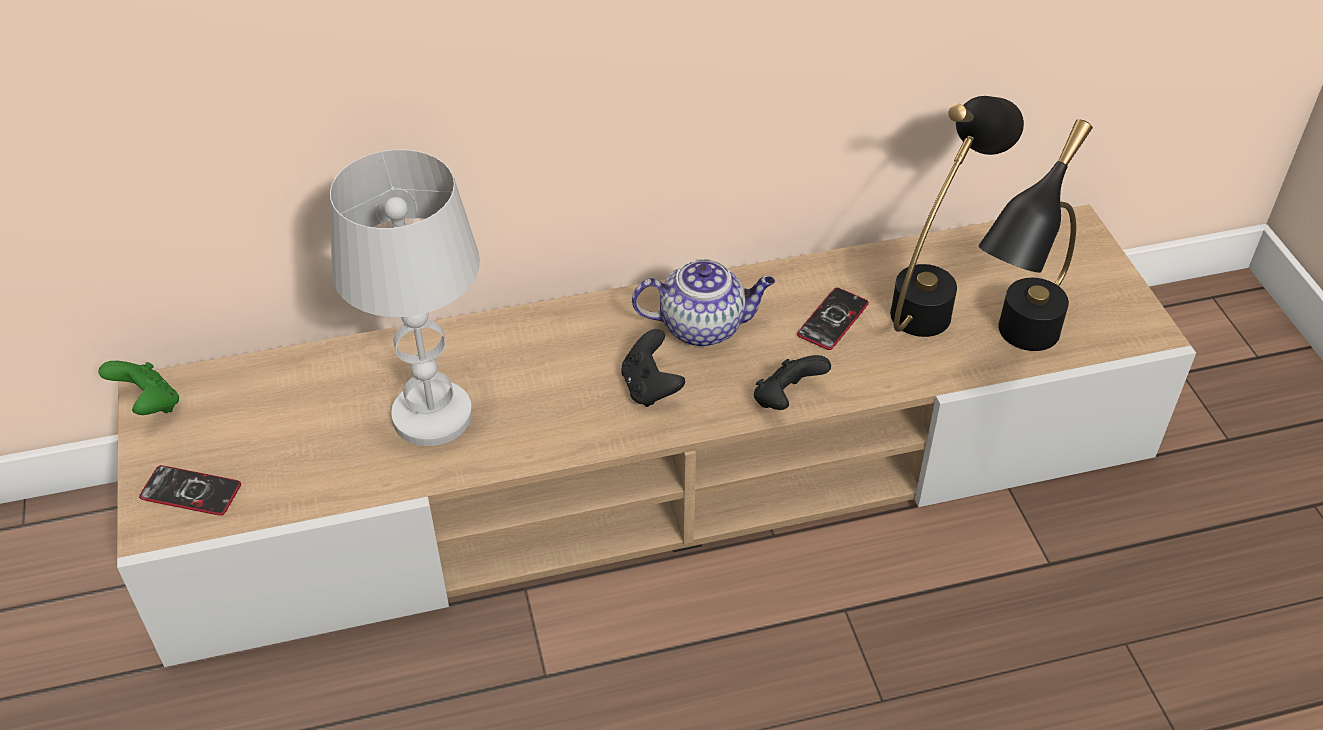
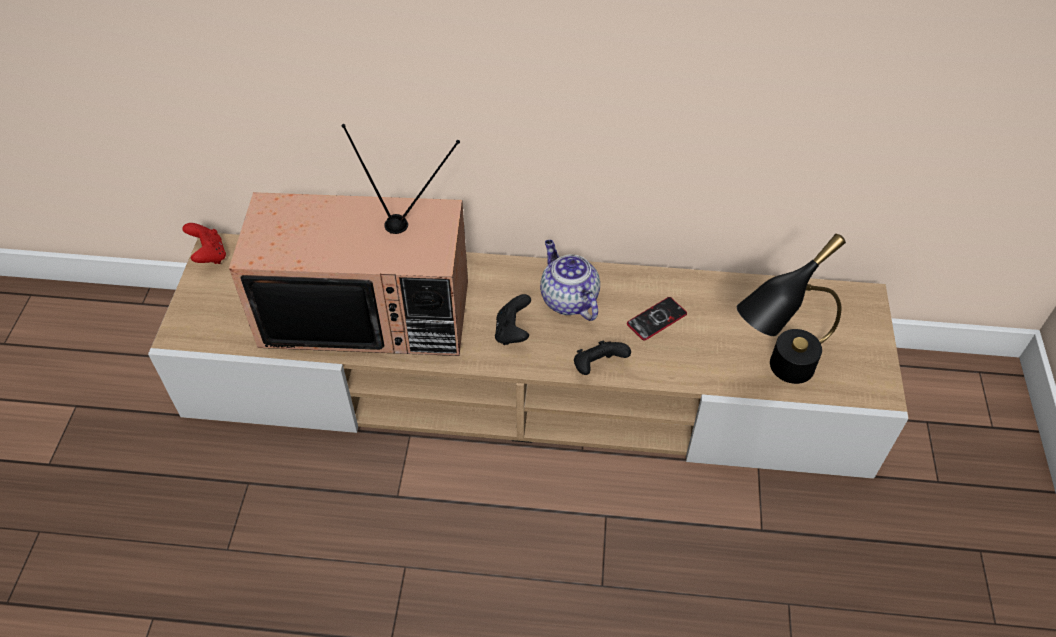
camera: 20 degrees right, 5 degrees up
green game controller [98,361,179,415] -> red game controller [182,223,226,264]
phone [139,465,241,516] -> none
white table lamp [330,150,480,446] -> television [229,124,468,356]
teapot [632,259,775,347] -> teapot turned 135 degrees counterclockwise [540,240,600,321]
black table lamp [890,96,1024,337] -> none

